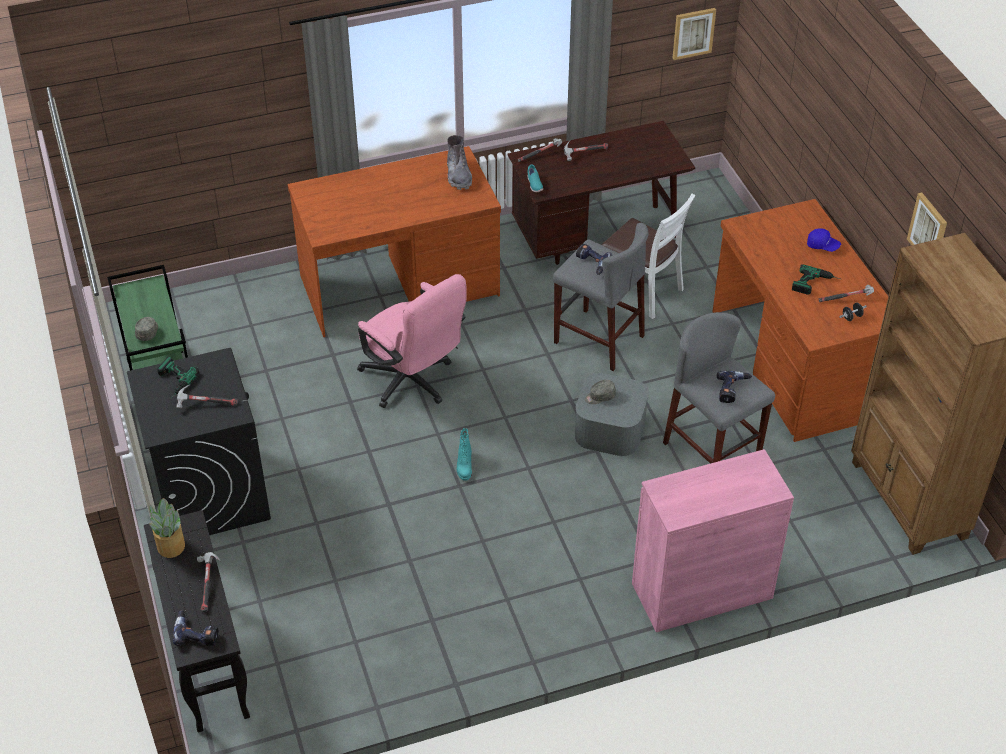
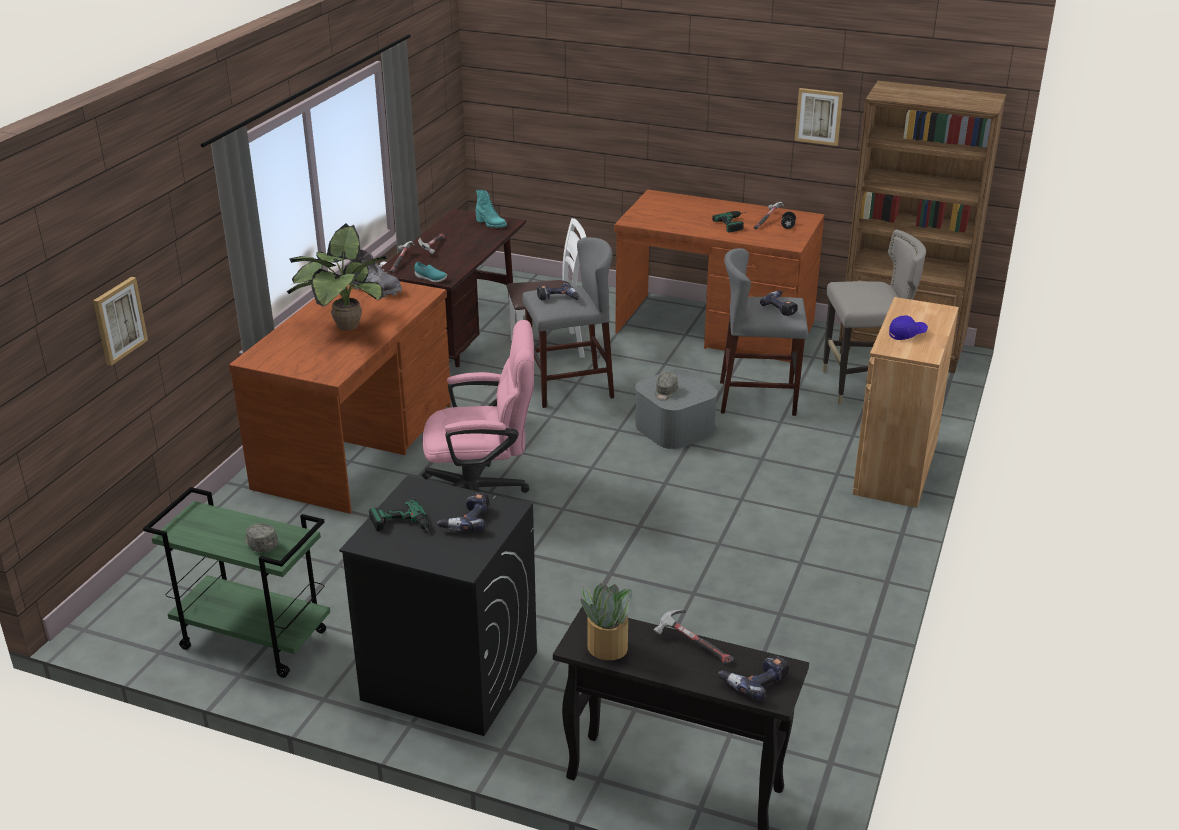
camera: 50 degrees left, 15 degrees down
hammer [176,385,238,409] -> power drill [437,493,489,531]
turquoise boot [457,428,472,481] -> turquoise boot moved to [476,190,507,228]
pink cabinet [632,449,794,632] -> brown cabinet [853,297,959,508]
picture [673,8,716,60] -> picture moved to [93,277,148,366]
blue cap [807,228,841,252] -> blue cap moved to [889,315,928,340]
none -> potted plant [287,223,387,331]
none -> grey stool [823,229,926,405]

